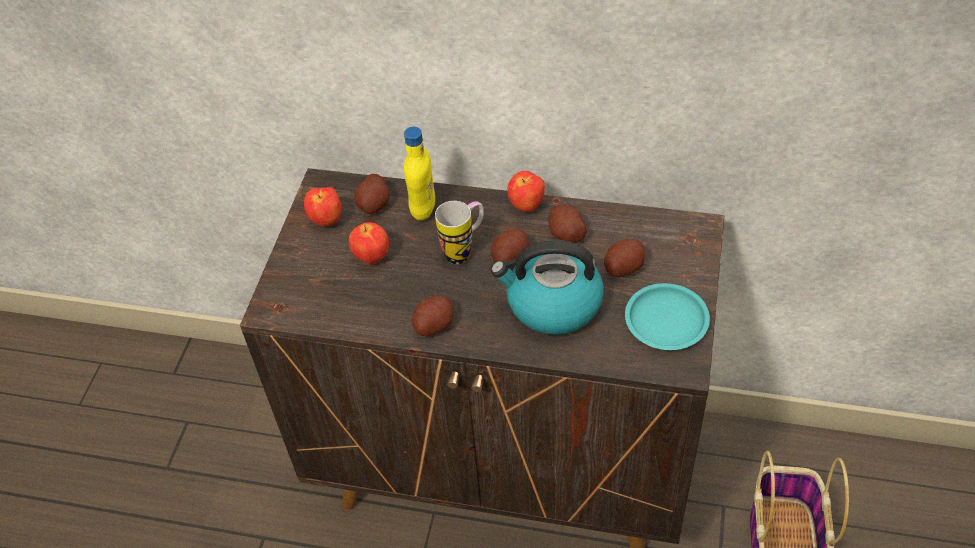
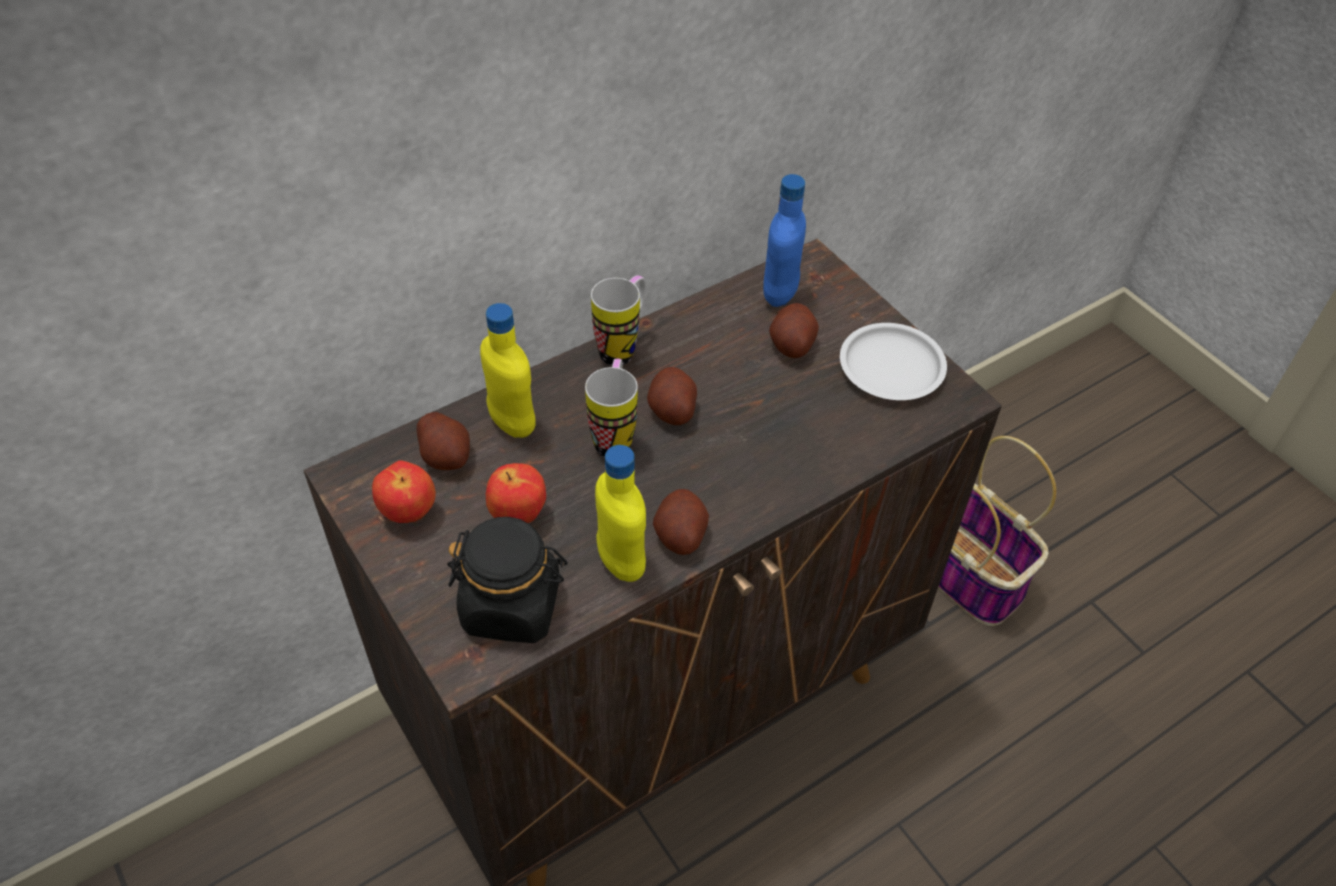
camera: 50 degrees left, 0 degrees up
kettle [491,240,604,335] -> none
apple [508,171,545,212] -> mug [591,275,646,366]
potato [548,204,587,243] -> none
turquoise plate [625,283,710,350] -> white plate [840,323,947,400]
none -> black jar [447,517,568,643]
none -> yellow bottle [595,445,646,582]
none -> blue bottle [763,174,806,307]

